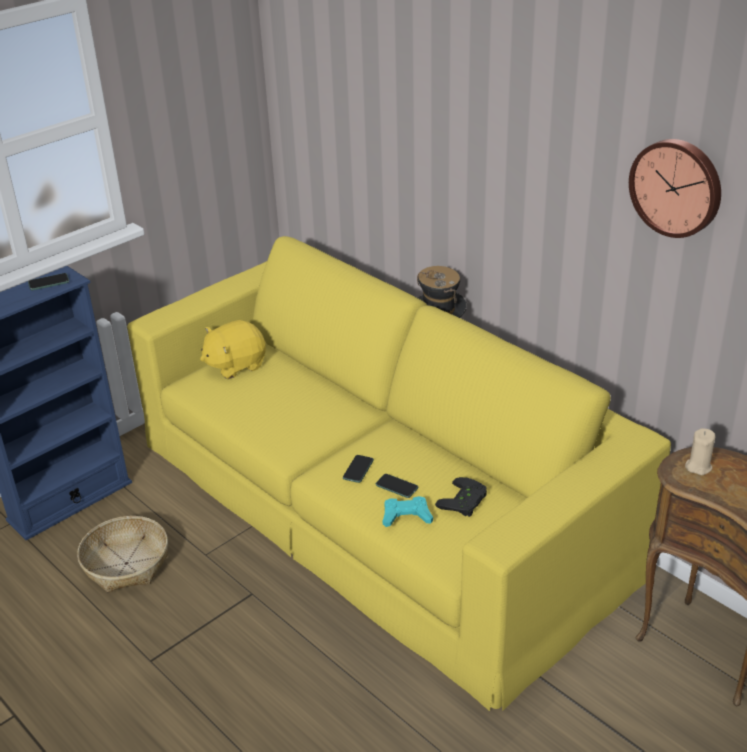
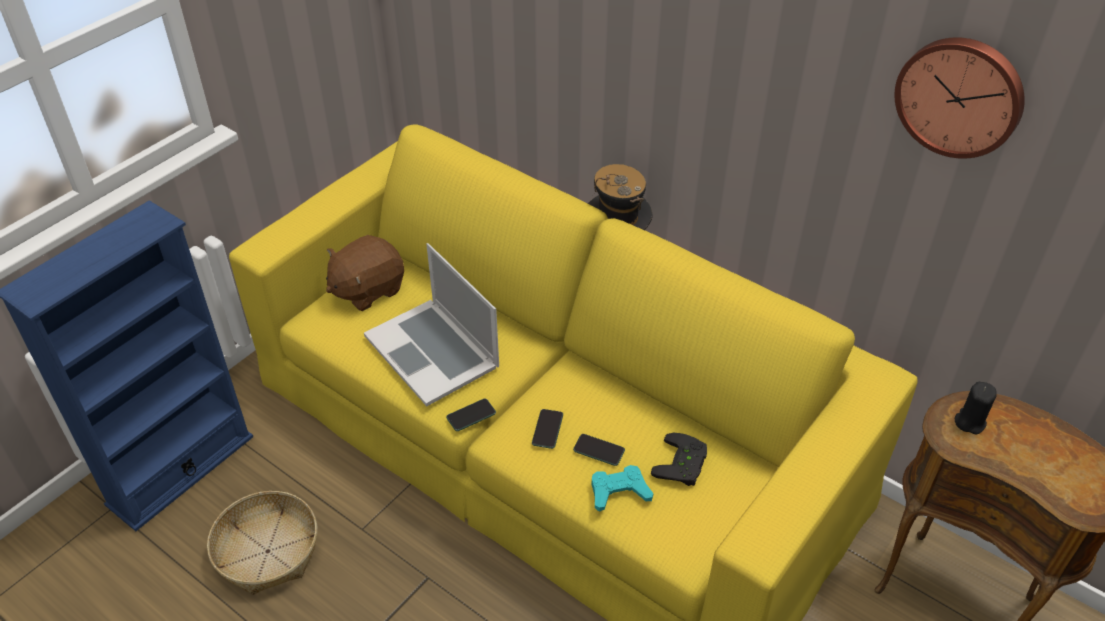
camera: 10 degrees left, 10 degrees up
phone [28,273,69,290] -> phone moved to [446,399,496,431]
yellow plush toy [200,320,266,379] -> brown plush toy [326,235,404,311]
beige candle [685,428,715,475] -> black candle [955,382,997,434]
none -> laptop [364,243,499,407]

